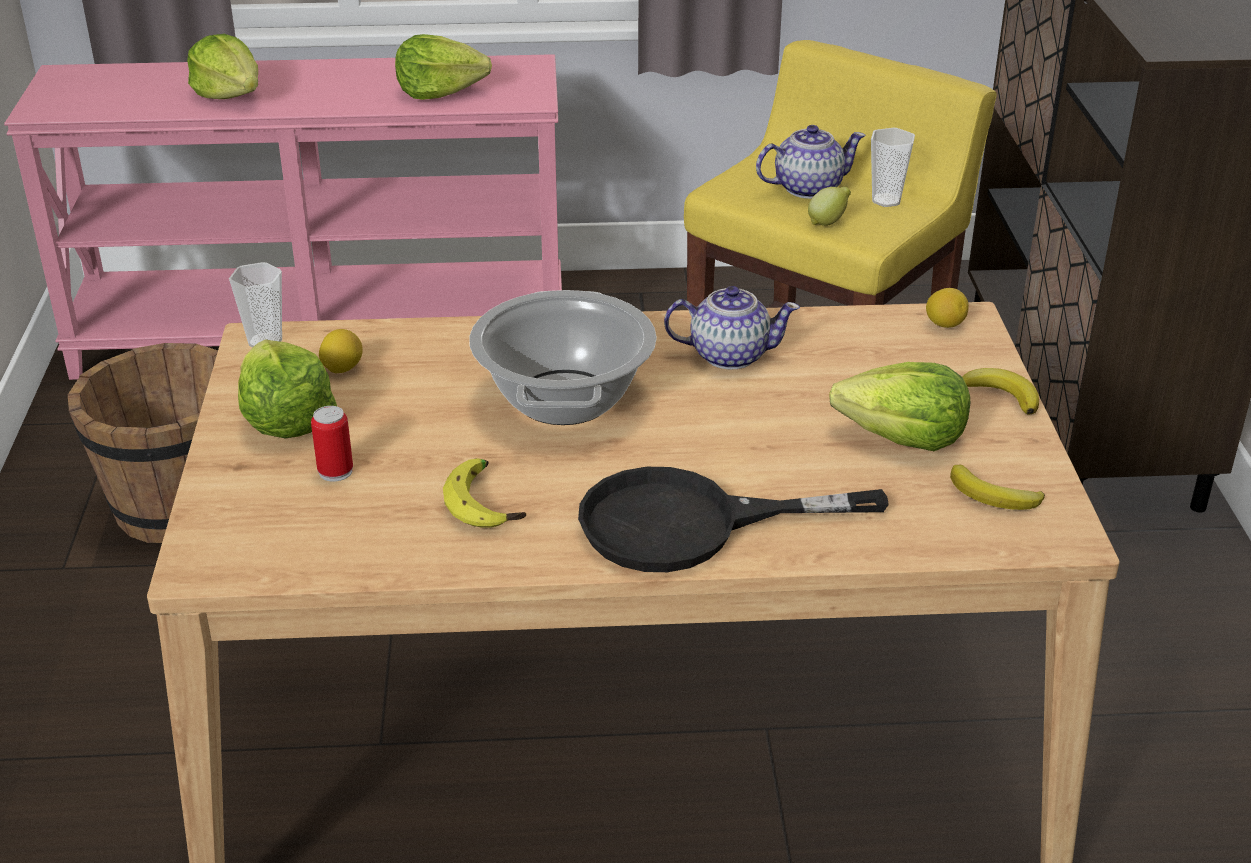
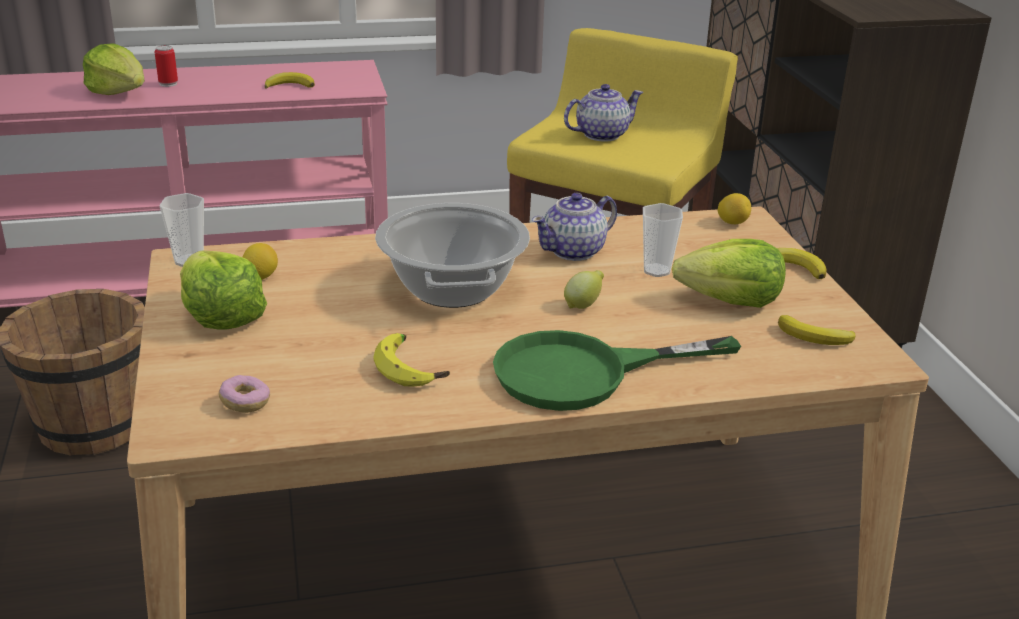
camera: 10 degrees left, 5 degrees down
can [311,406,353,482] -> can moved to [155,45,178,87]
lettuce [395,34,492,100] -> banana [265,72,315,89]
black frying pan [578,467,889,572] -> green frying pan [493,330,741,411]
teapot [664,286,800,369] -> teapot turned 150 degrees clockwise [532,193,617,261]
lemon [808,187,851,226] -> lemon moved to [564,270,604,309]
cup [871,128,915,207] -> cup moved to [643,203,683,277]
none -> donut [219,375,270,413]

